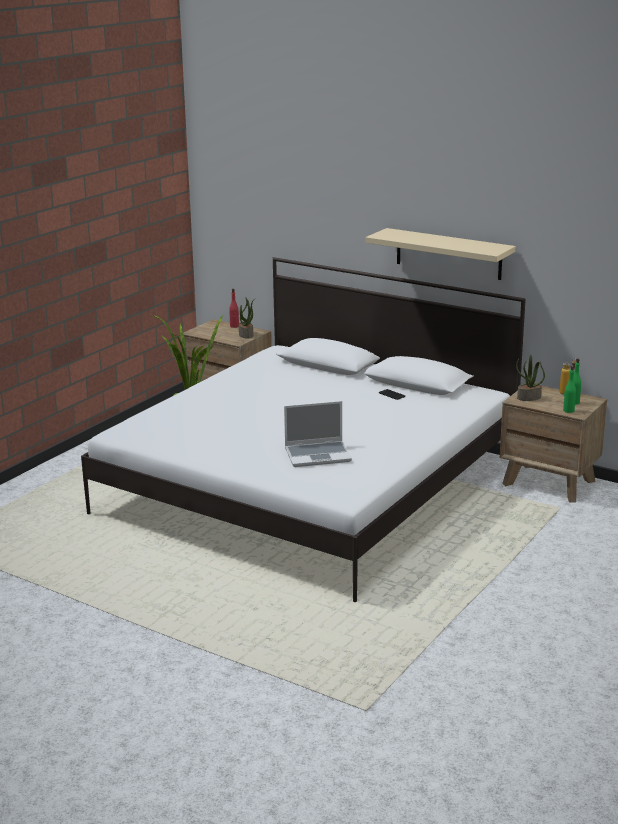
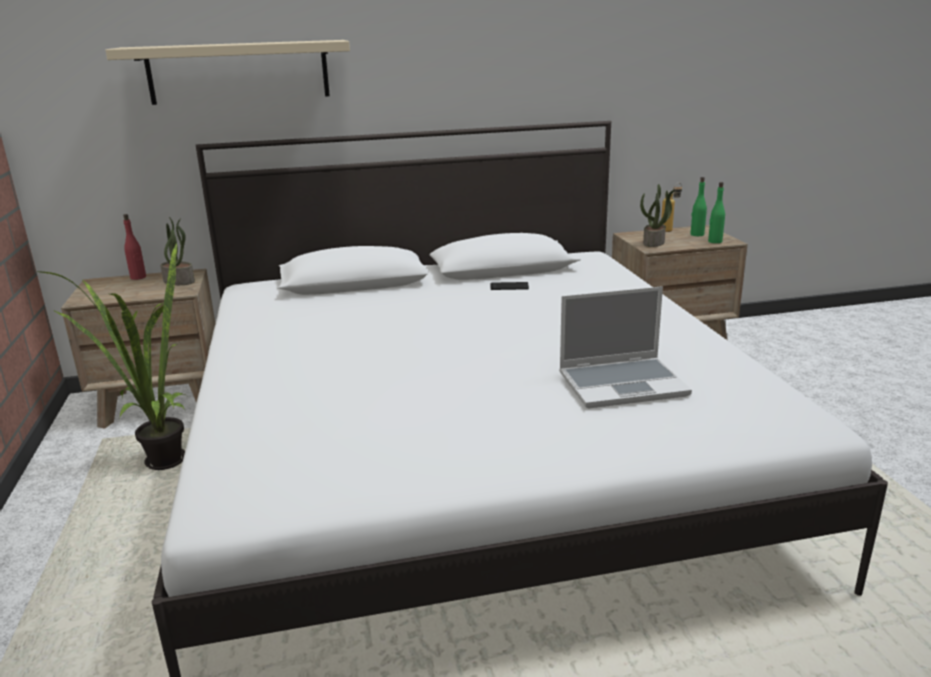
camera: 45 degrees left, 0 degrees up
laptop [284,401,352,467] -> laptop turned 45 degrees clockwise [559,286,692,408]
beige shelf [365,228,516,280] -> beige shelf moved to [106,40,350,105]

